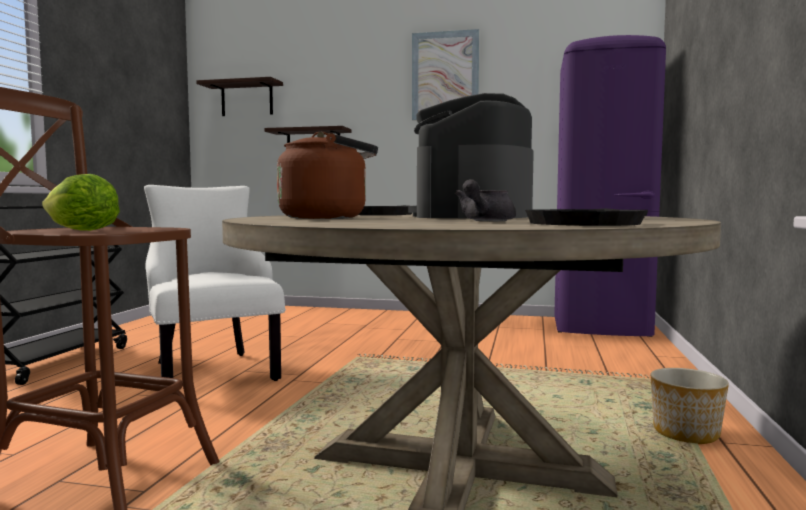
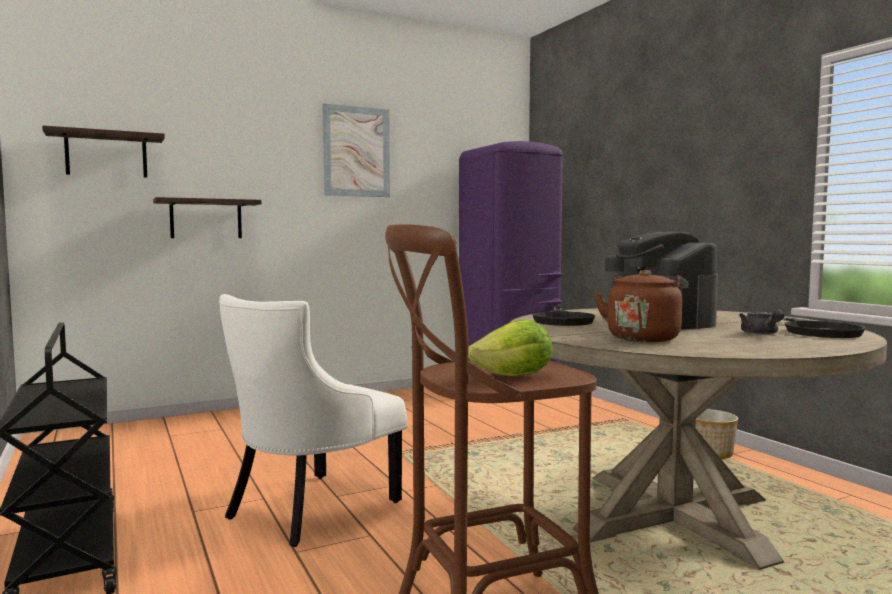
camera: 40 degrees left, 0 degrees up
white chair [144,185,286,381] -> white chair turned 75 degrees counterclockwise [219,294,407,547]

